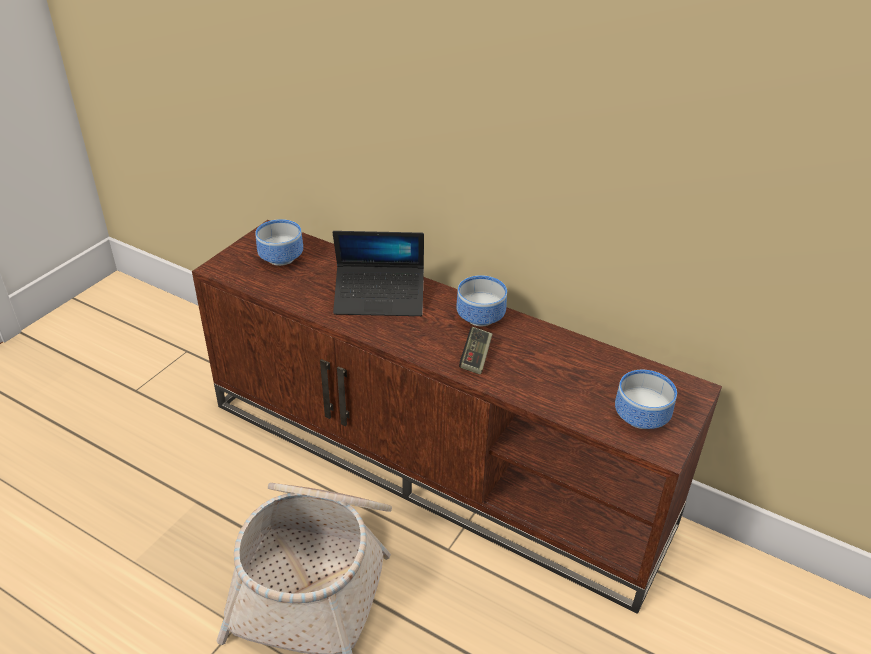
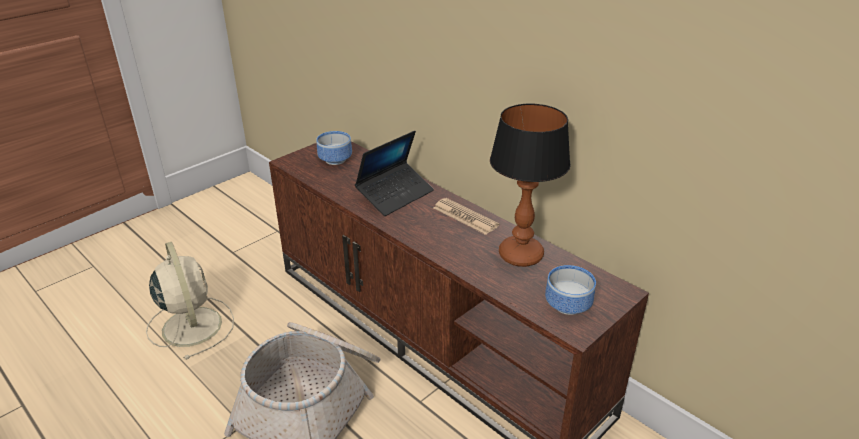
camera: 15 degrees right, 5 degrees down
laptop [333,231,424,316] -> laptop turned 60 degrees counterclockwise [355,131,434,216]
bowl [456,275,507,326] -> newspaper [434,198,499,235]
game controller [459,327,492,374] -> none
none -> beige fan [146,242,234,360]
none -> table lamp [490,104,571,267]

